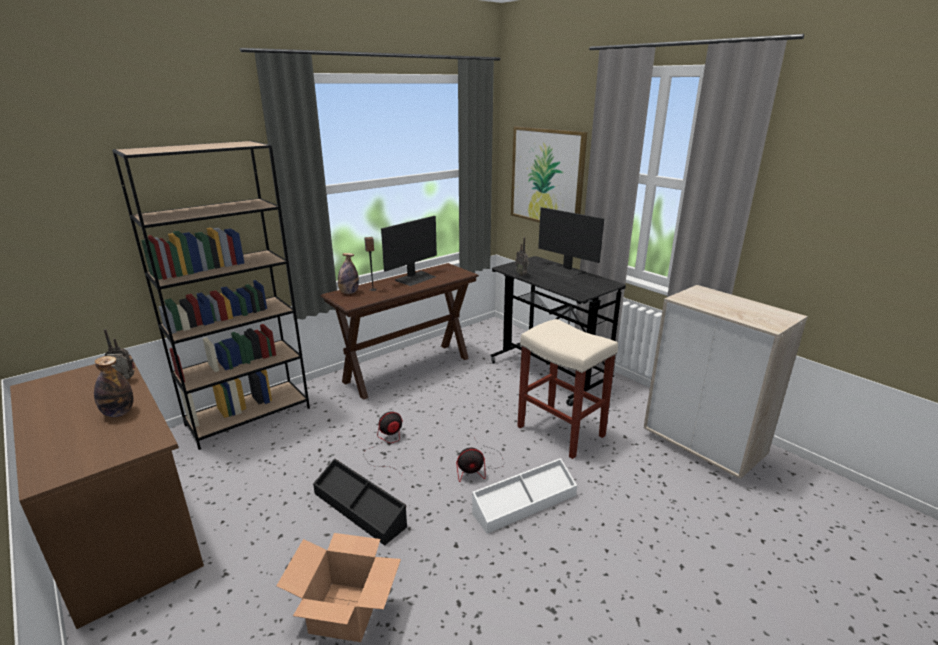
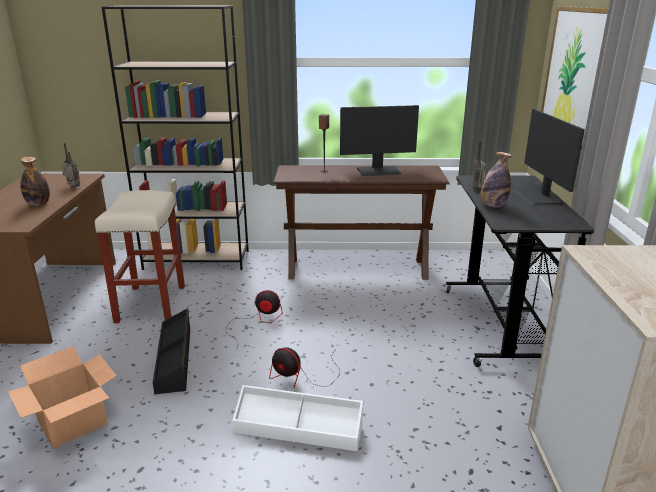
camera: 40 degrees right, 0 degrees up
bottle [338,253,359,294] -> bottle moved to [481,152,512,207]
beige stool [517,319,618,459] -> beige stool moved to [95,190,185,323]

